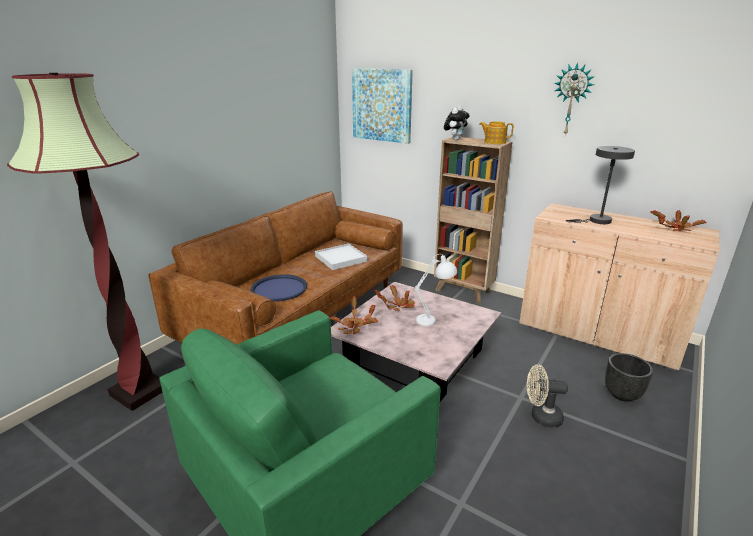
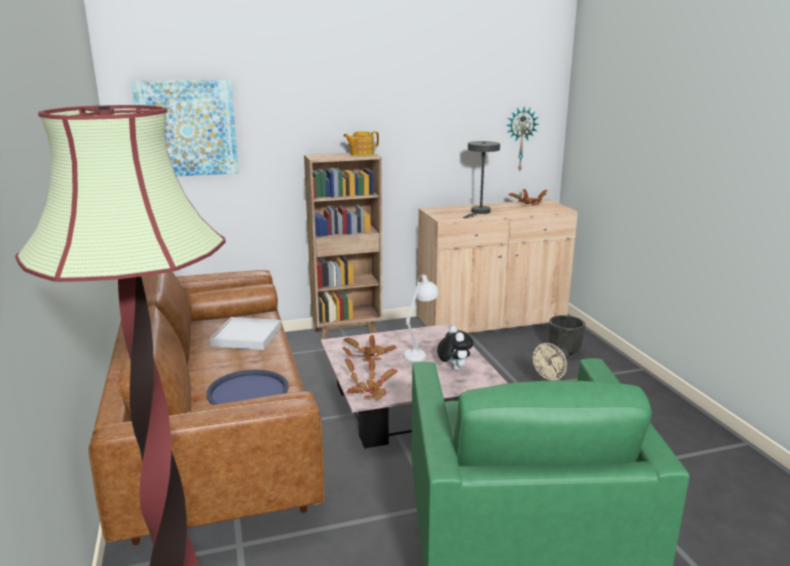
camera: 50 degrees left, 5 degrees down
plush toy [444,107,470,140] -> plush toy moved to [437,326,473,370]
wall clock [554,62,595,135] -> wall clock moved to [506,106,539,171]

